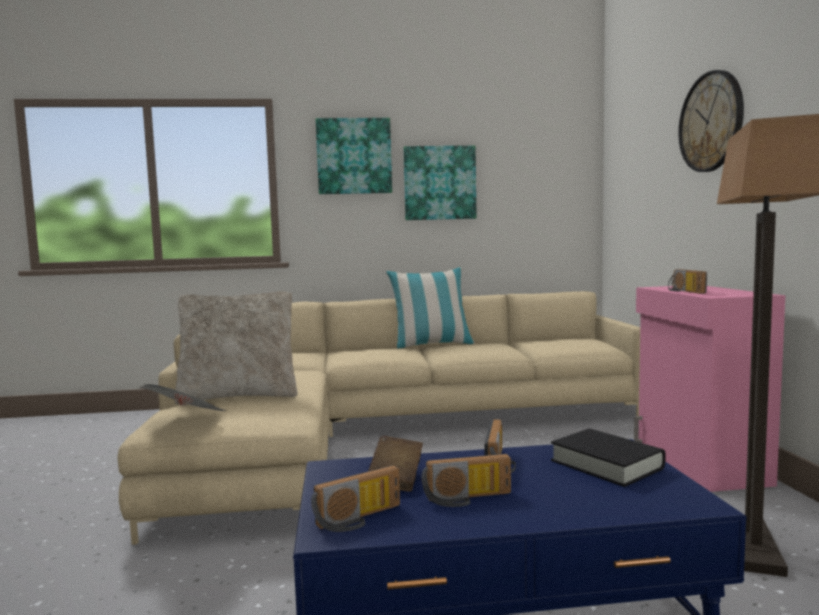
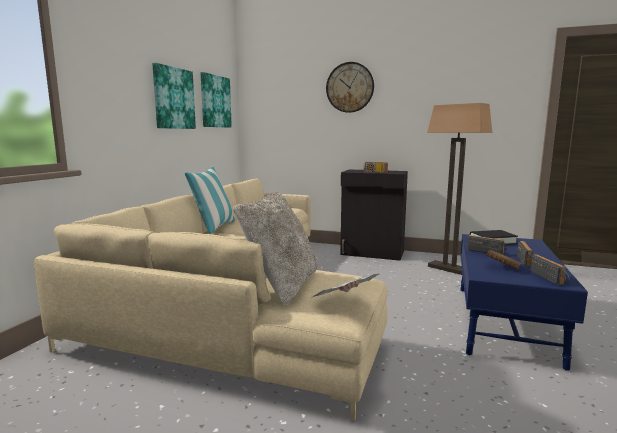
camera: 65 degrees left, 5 degrees up
picture [316,118,392,194] -> picture moved to [200,72,232,128]
pink cabinet [634,286,785,492] -> black cabinet [340,170,408,261]

